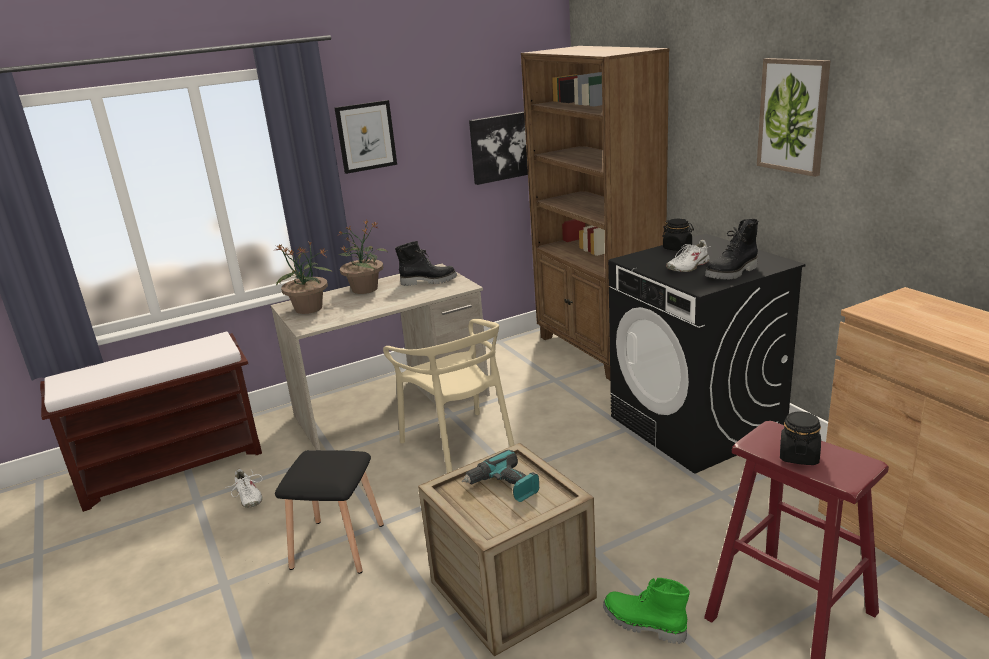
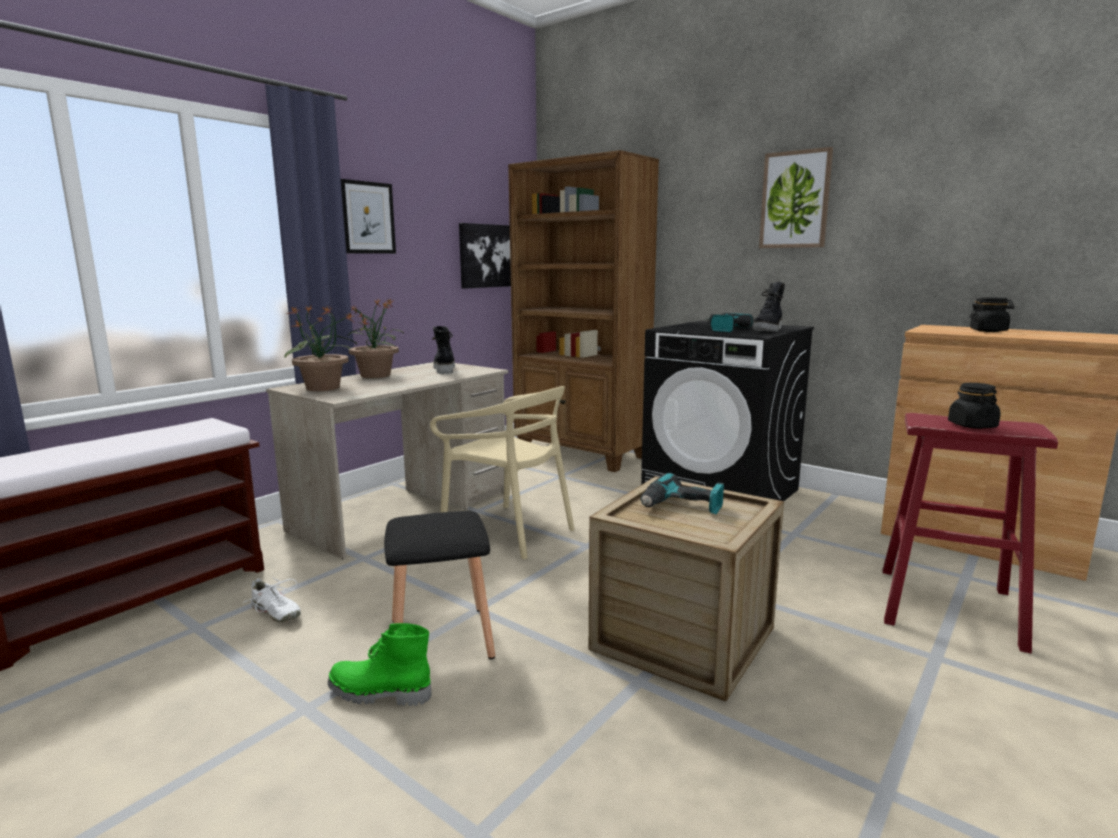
camera: 25 degrees left, 10 degrees down
black boot [395,241,457,286] -> black boot turned 75 degrees counterclockwise [432,326,455,374]
green boot [603,578,690,644] -> green boot moved to [328,623,431,706]
black jar [662,219,694,251] -> black jar moved to [970,297,1015,332]
white shoe [666,240,710,272] -> power drill [706,313,754,332]

